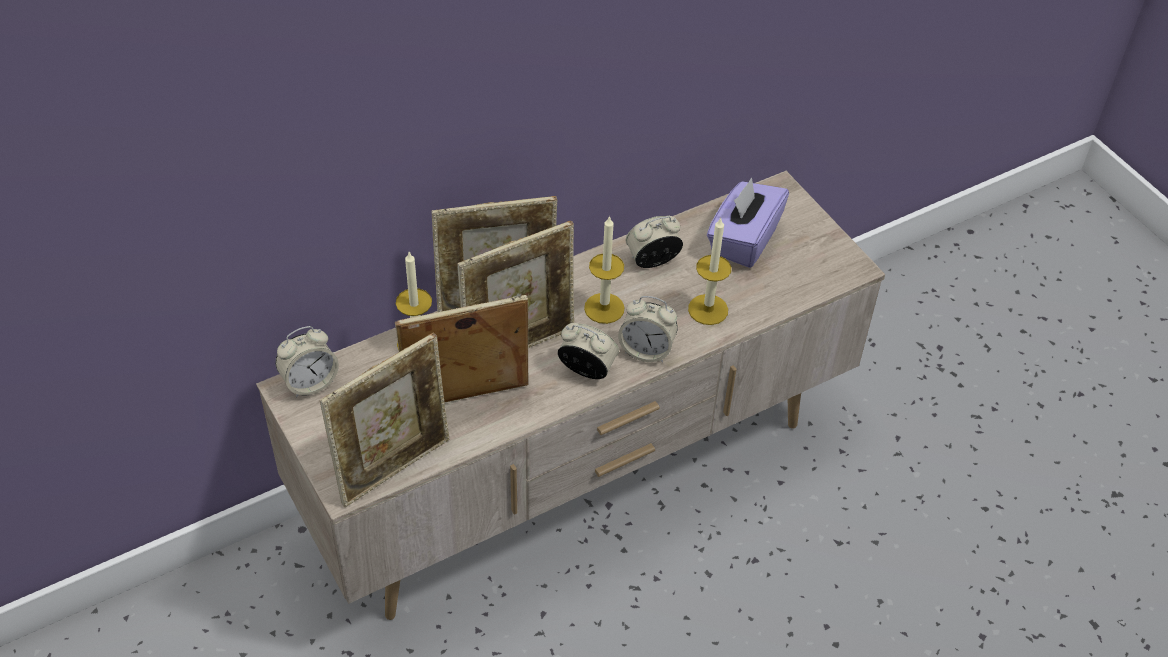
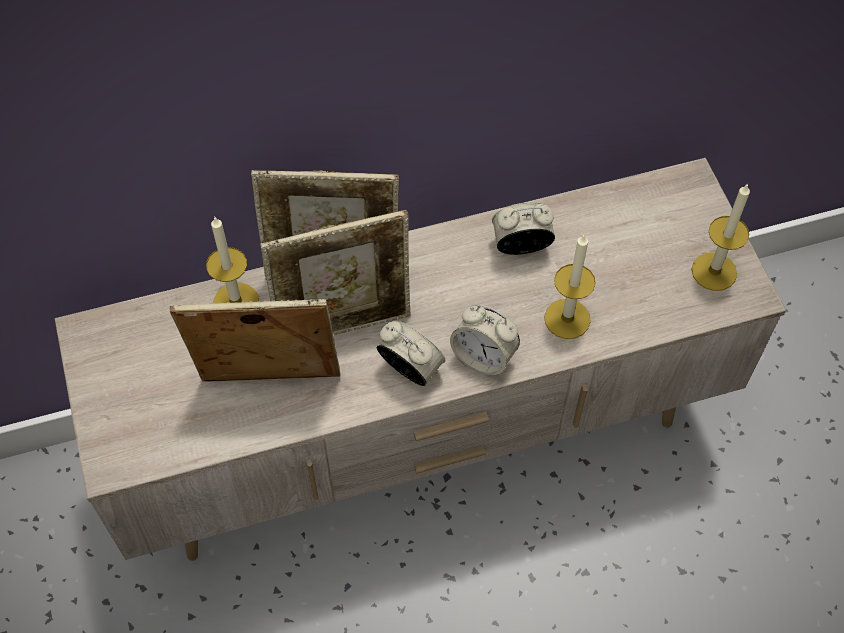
camera: 15 degrees right, 10 degrees up
alarm clock [275,326,339,398] -> none
picture frame [320,333,449,507] -> none
candle [584,215,624,324] -> candle moved to [691,183,750,291]
purple tissue box [707,178,789,268] -> none

